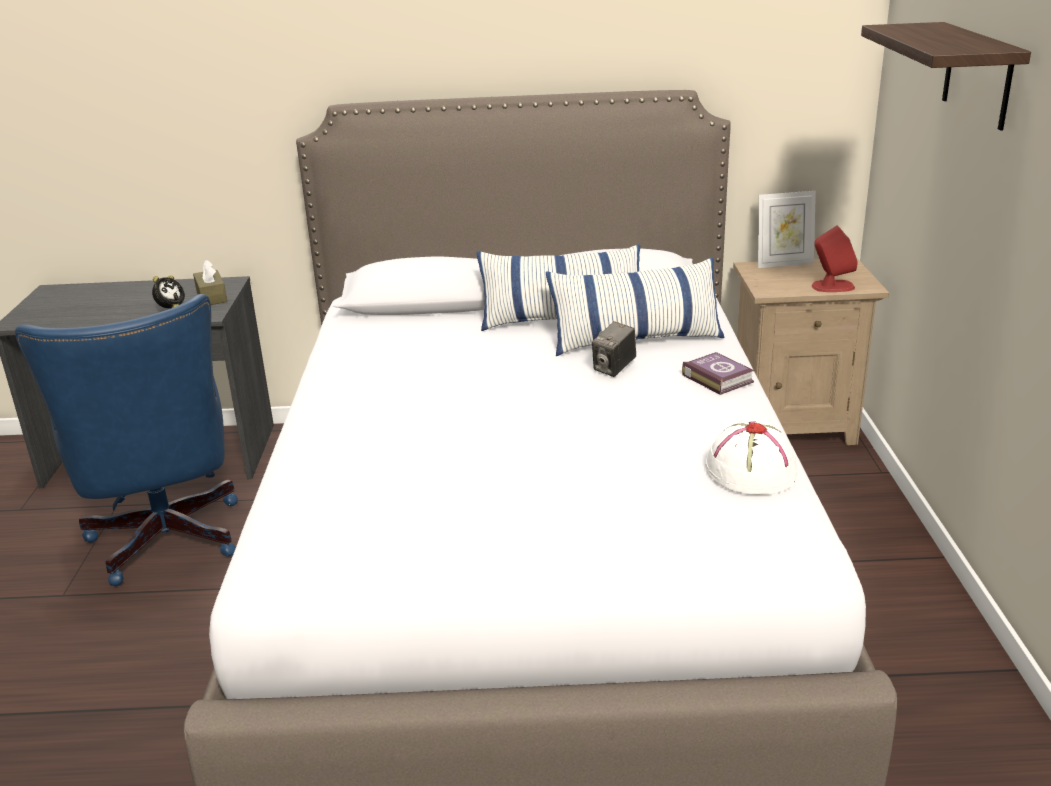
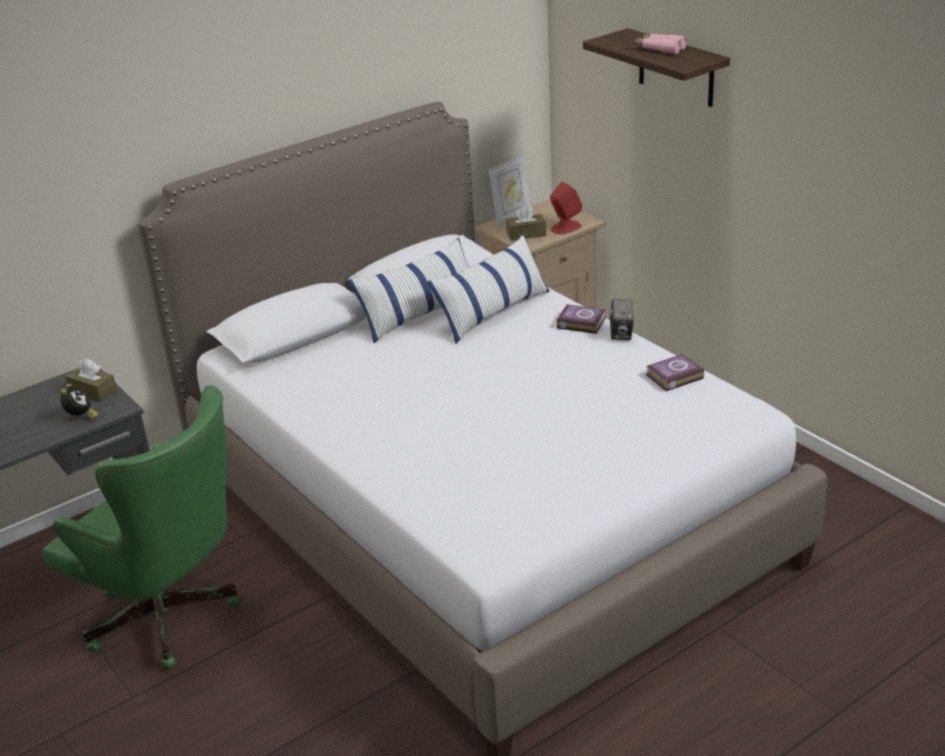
camera: 35 degrees left, 5 degrees up
blue office chair [15,294,238,586] -> green office chair [42,385,241,669]
camera [592,321,636,377] -> camera moved to [610,299,634,340]
white hat [705,421,797,495] -> book [646,354,704,391]
none -> brown tissue box [506,205,546,241]
none -> pink binoculars [634,34,687,54]

